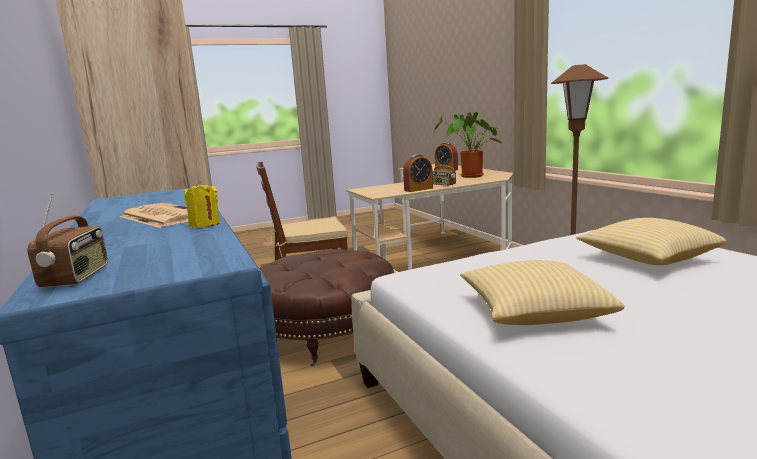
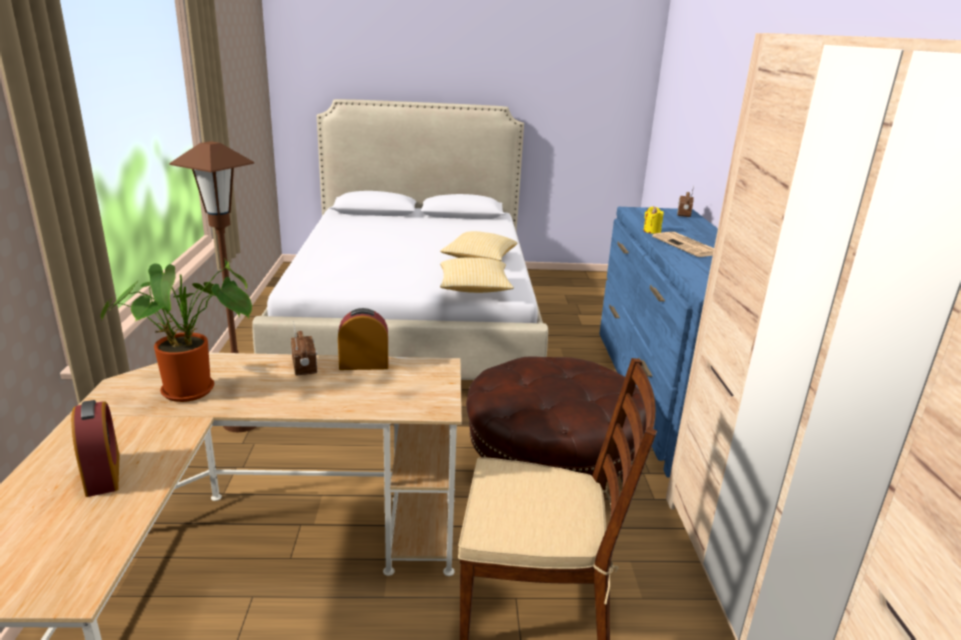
camera: 160 degrees left, 10 degrees up
pillow [576,218,726,265] -> pillow moved to [440,258,514,293]

